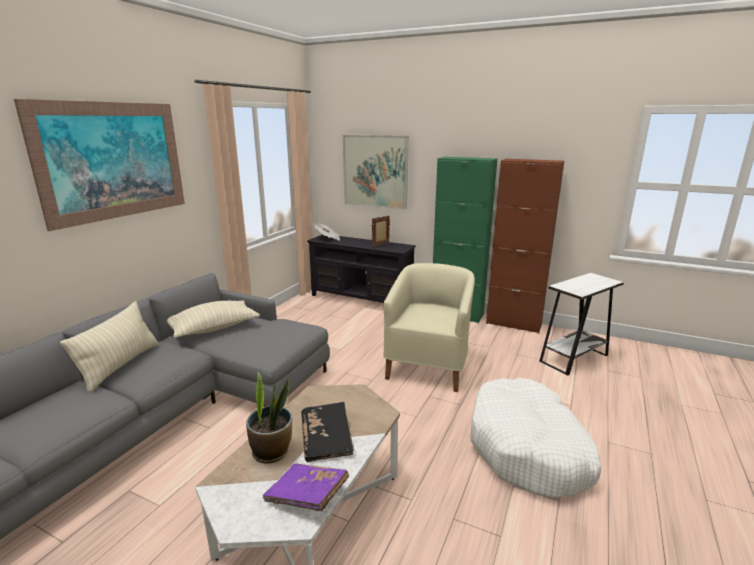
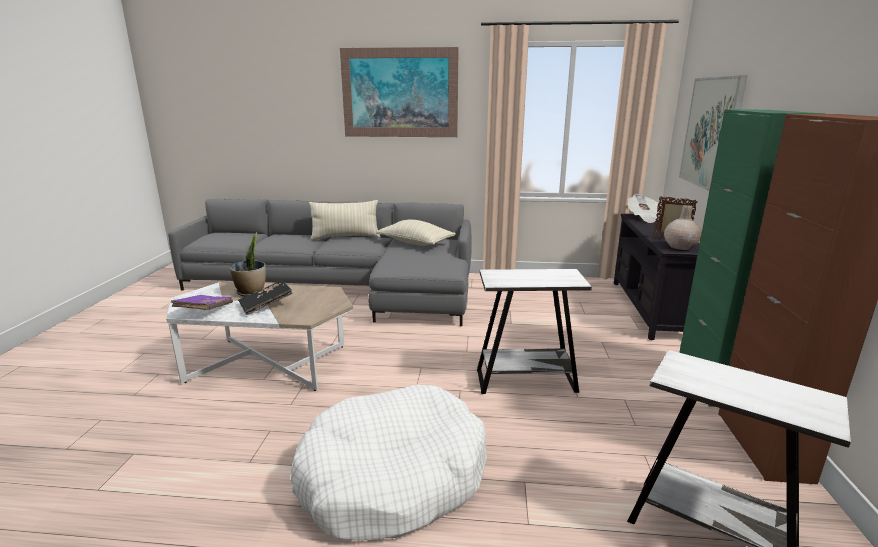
camera: 70 degrees right, 0 degrees up
beige armchair [383,263,475,392] -> white side table [477,269,592,394]
none -> beige vase [664,205,702,250]

